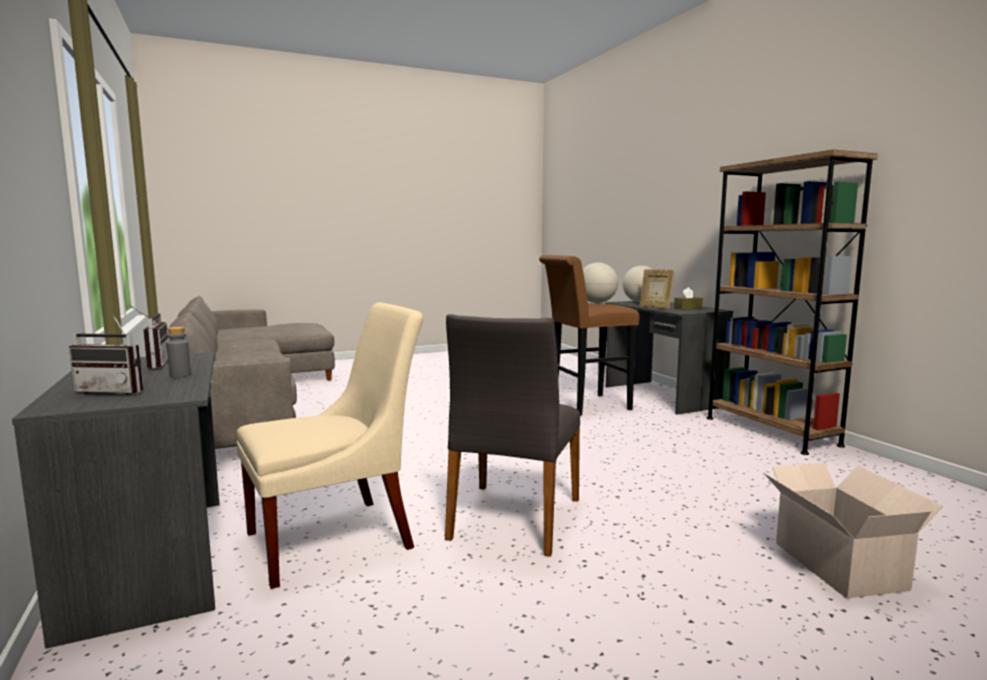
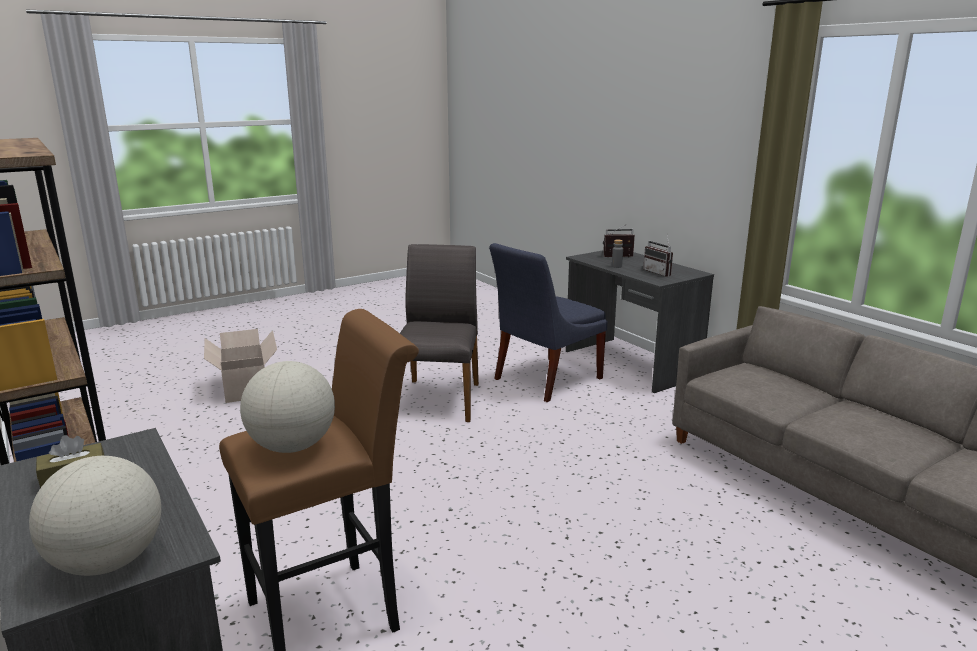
camera: 170 degrees right, 10 degrees up
beige chair [237,302,423,589] -> blue chair [489,243,608,402]
picture frame [640,269,674,309] -> none

